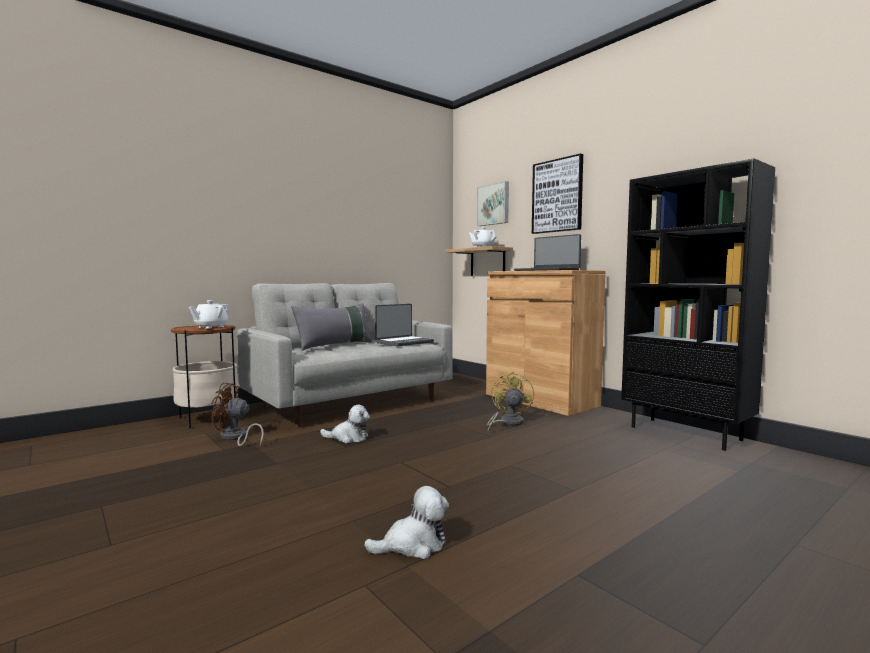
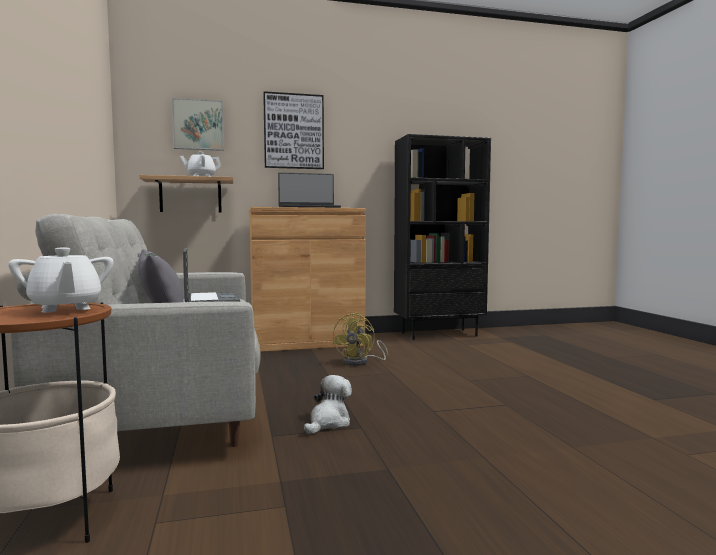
camera: 65 degrees left, 0 degrees up
brown fan [211,382,264,446] -> none
plush toy [364,486,449,559] -> none
yellow fan [486,372,534,431] -> yellow fan turned 105 degrees counterclockwise [332,313,388,366]

